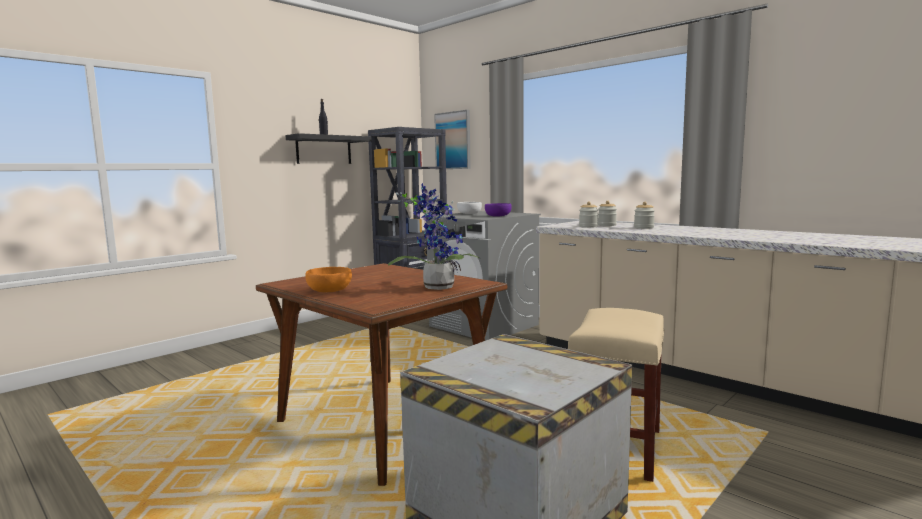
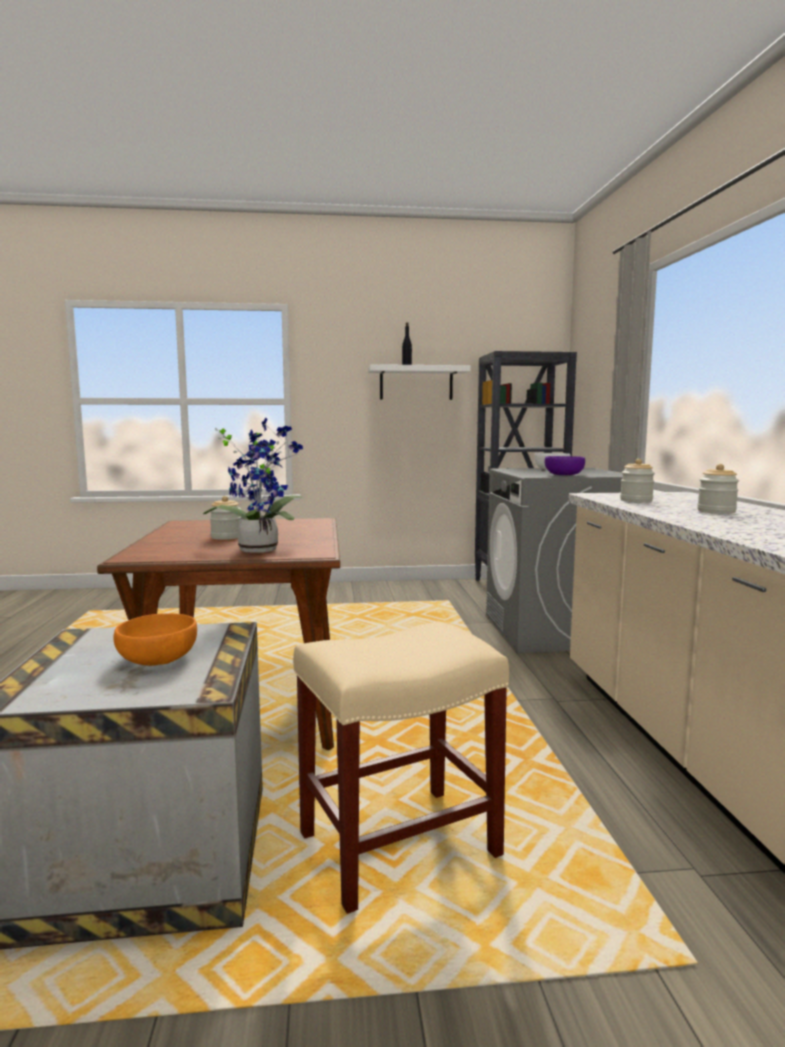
camera: 40 degrees right, 0 degrees up
black shelf [285,133,372,164] -> white shelf [368,364,471,400]
orange bowl [305,267,352,292] -> orange bowl moved to [113,613,197,666]
picture [434,110,471,170] -> none
jar [598,201,617,226] -> jar moved to [210,496,241,540]

